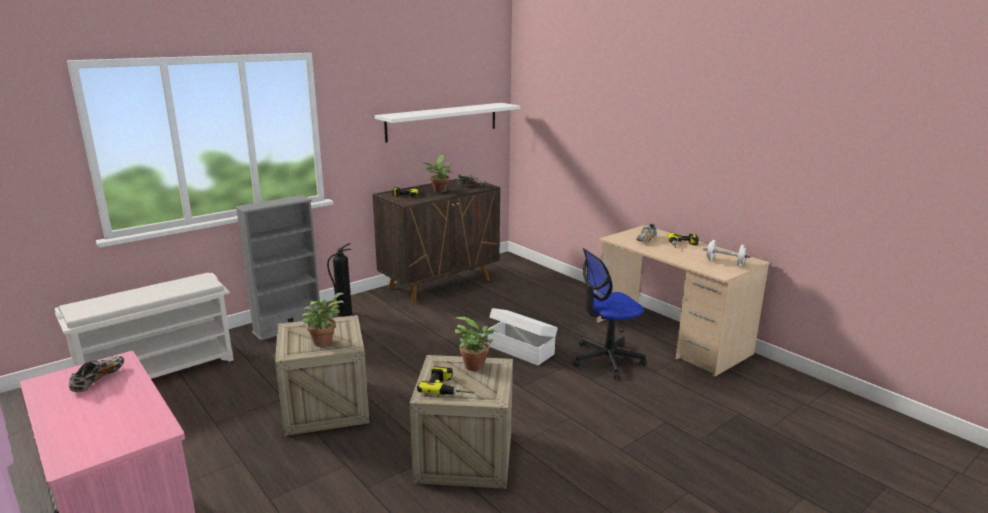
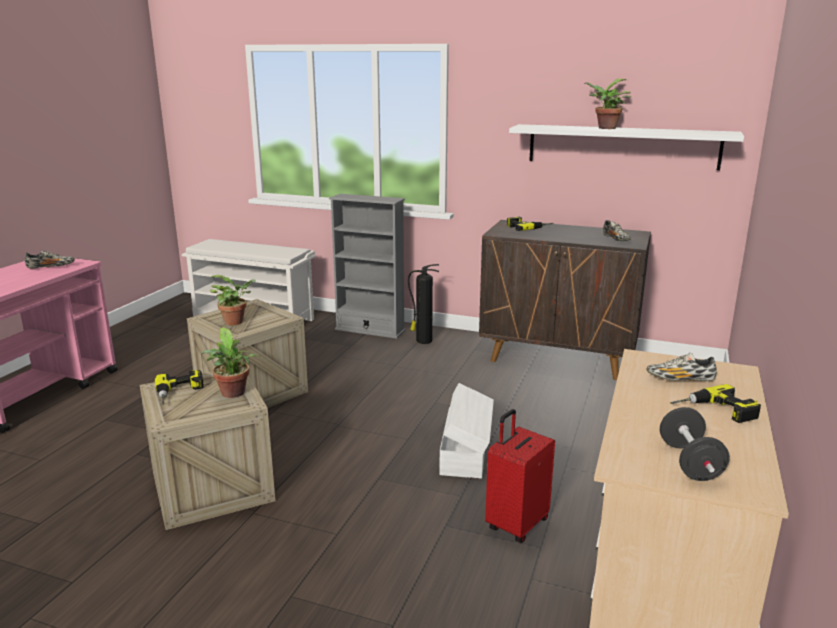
camera: 60 degrees right, 0 degrees up
potted plant [423,155,453,193] -> potted plant moved to [584,79,631,129]
office chair [572,248,646,379] -> red suitcase [485,409,555,543]
white dumbbell [703,240,751,266] -> black dumbbell [660,407,730,481]

